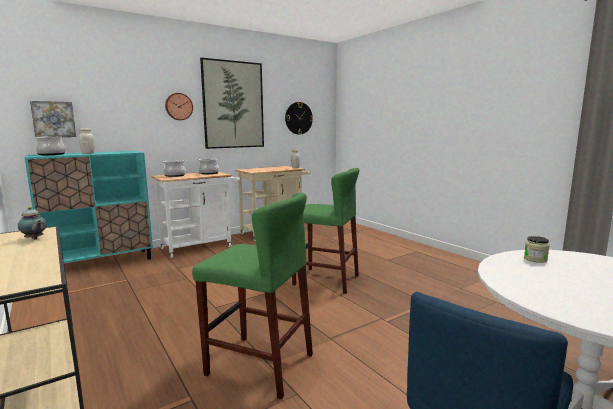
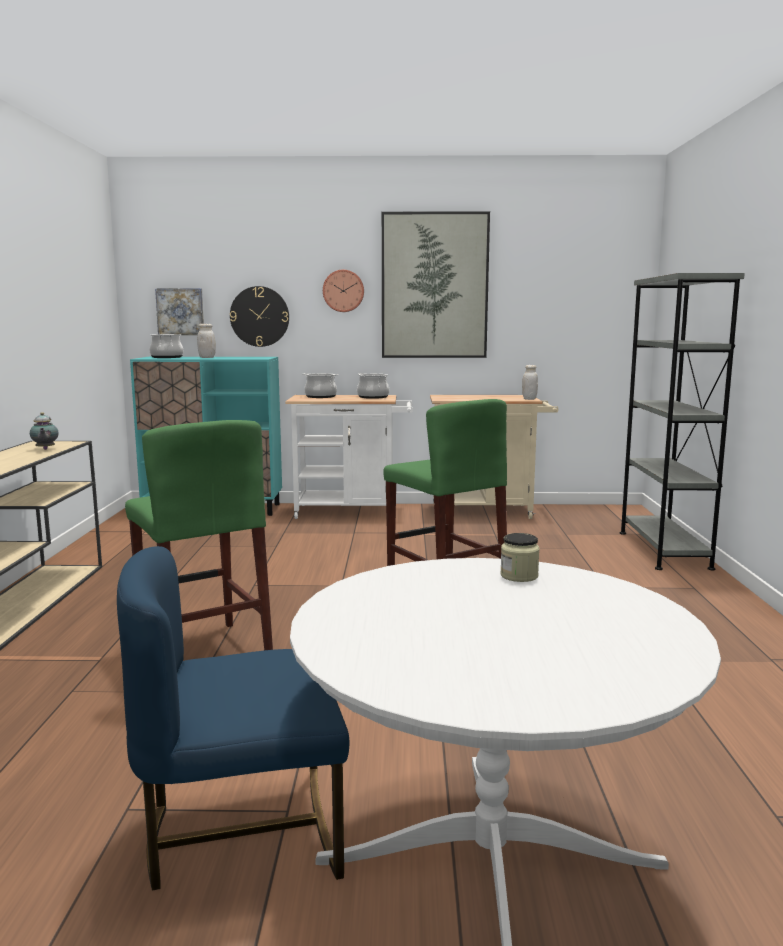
camera: 35 degrees right, 0 degrees up
wall clock [285,102,313,135] -> wall clock moved to [230,286,289,347]
none -> grey bookcase [620,273,745,571]

